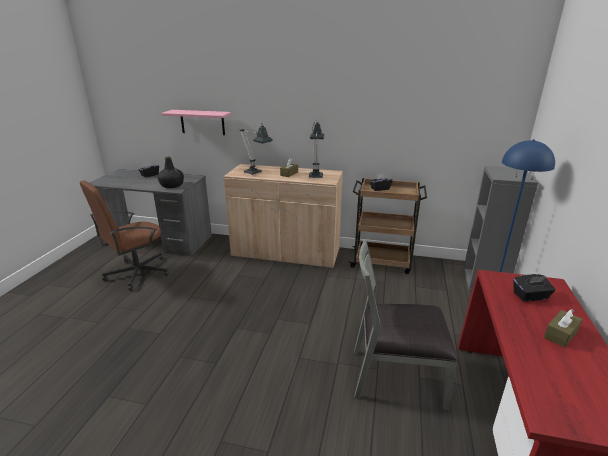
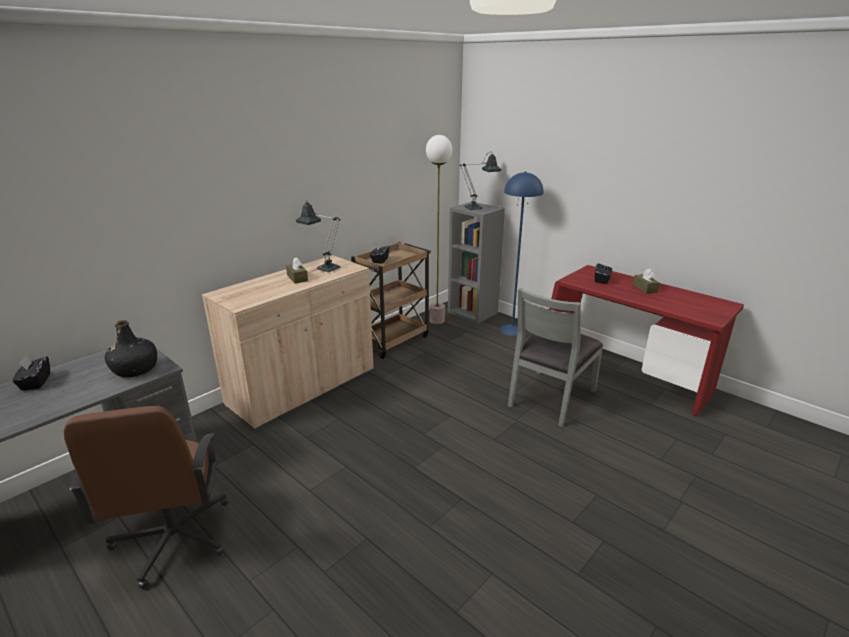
camera: 60 degrees left, 0 degrees up
pink shelf [161,110,231,135] -> none
table lamp [239,125,273,175] -> table lamp moved to [460,152,501,211]
none -> floor lamp [426,135,452,324]

